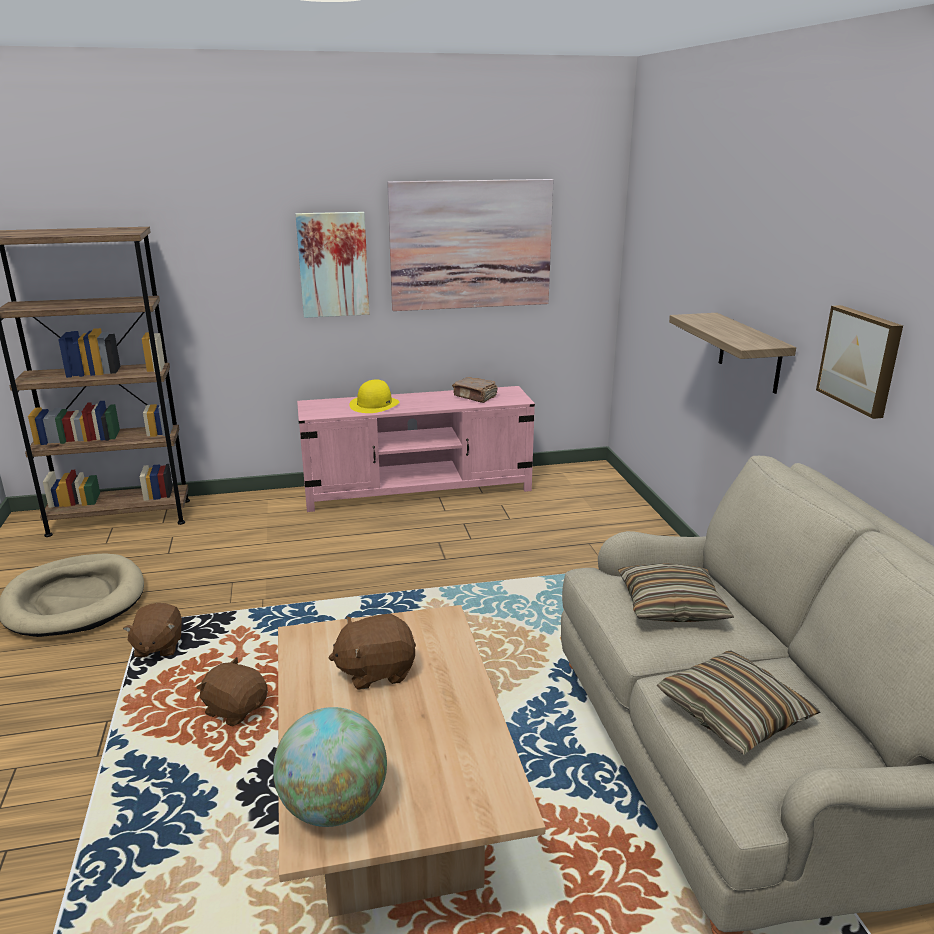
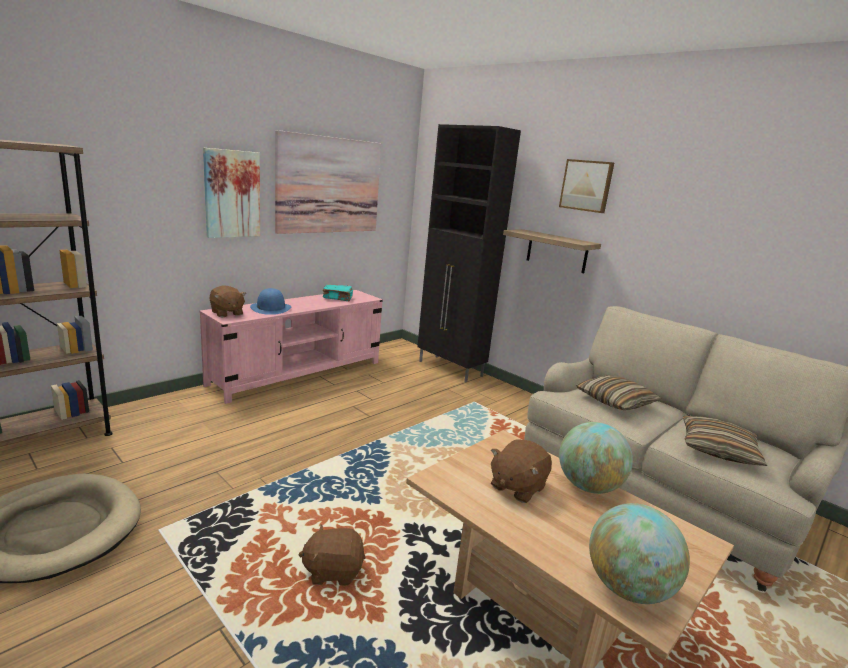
camera: 35 degrees left, 5 degrees down
brown plush toy [123,603,182,658] -> brown plush toy moved to [209,285,246,317]
yellow hat [349,380,400,413] -> blue hat [250,288,291,315]
brown book [452,377,498,403] -> turquoise book [323,284,353,301]
picture [816,305,903,419] -> picture moved to [559,159,614,213]
none -> black cabinet [417,124,521,382]
none -> globe [559,422,633,494]

